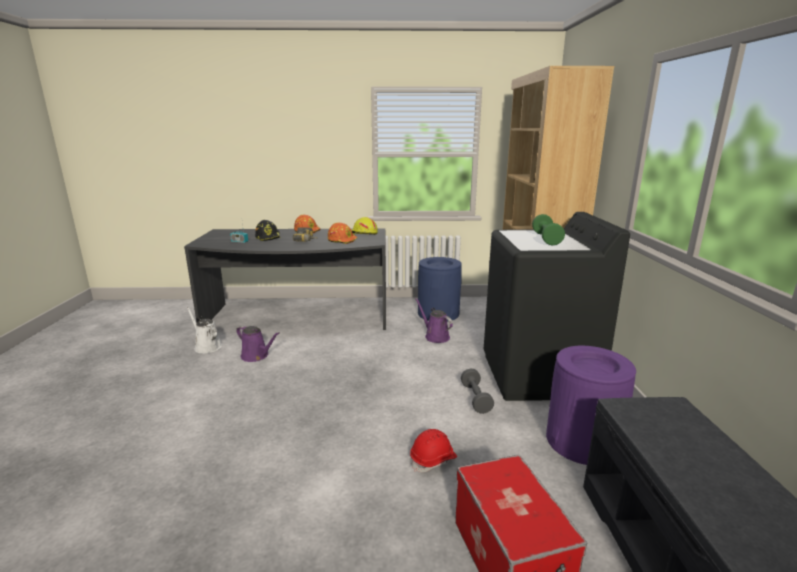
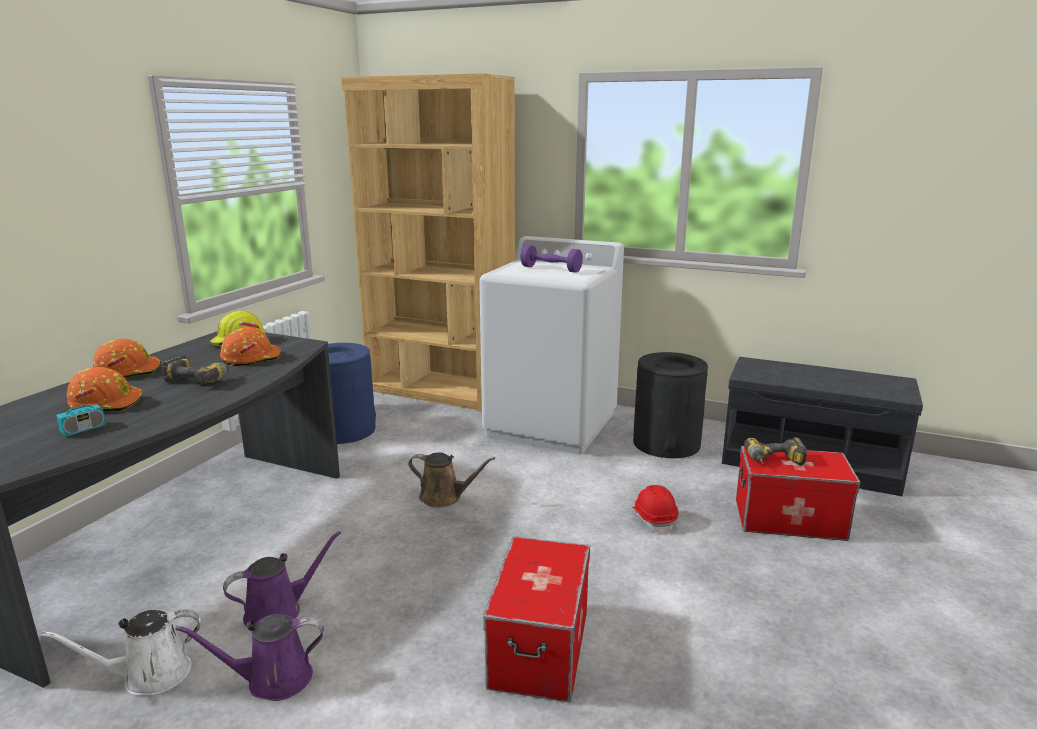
camera: 65 degrees left, 0 degrees up
black hard hat [255,220,281,241] -> orange hard hat [67,367,142,411]
purple watering can [415,298,453,343] -> purple watering can moved to [175,614,324,701]
grey dumbbell [461,368,494,414] -> none
black washing machine [484,212,630,401] -> white washing machine [479,236,624,454]
green dumbbell [532,214,565,246] -> purple dumbbell [521,244,583,273]
purple trash can [546,346,636,465] -> black trash can [633,352,708,458]
none -> brown watering can [408,452,495,508]
none -> storage box [483,536,590,703]
none -> power drill [744,437,807,466]

